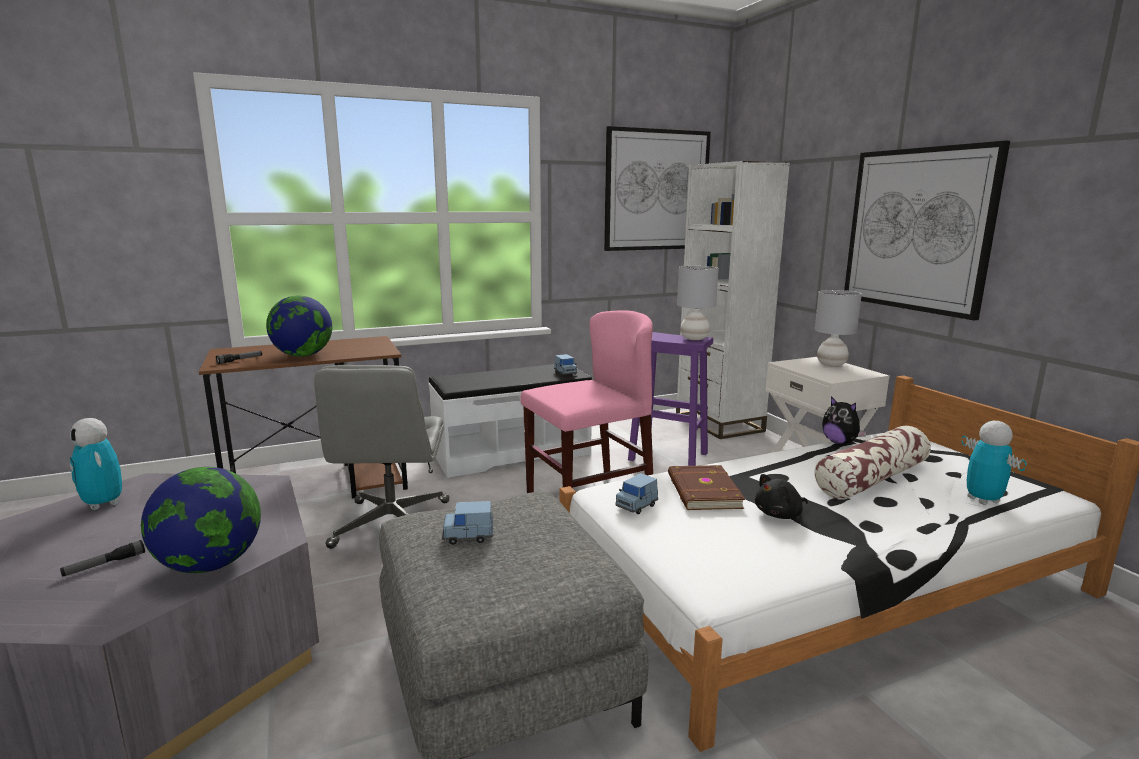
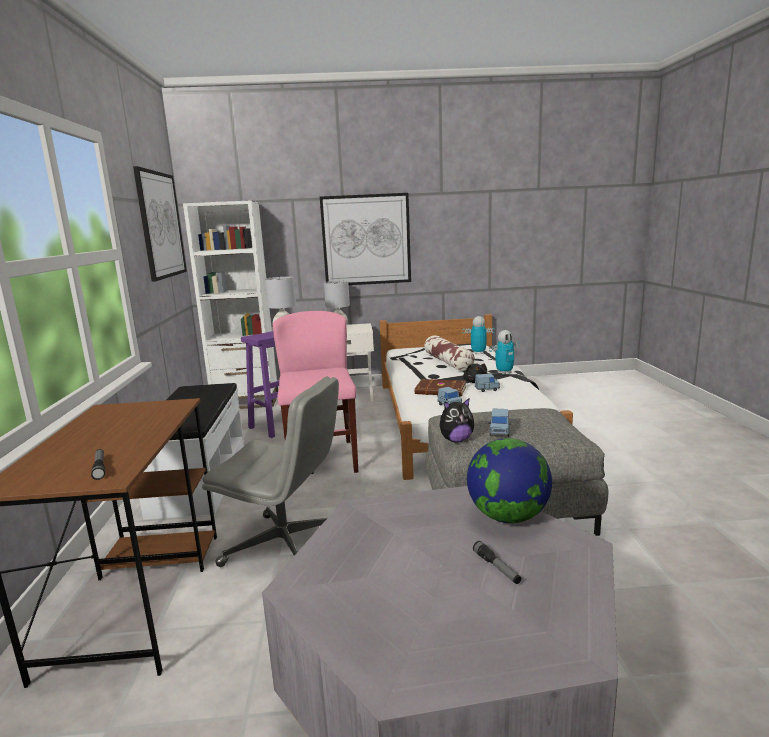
camera: 70 degrees left, 0 degrees up
toy robot [70,418,122,510] -> toy robot moved to [489,330,520,374]
globe [266,296,332,357] -> none
blue toy car [554,354,577,376] -> blue toy car moved to [475,374,500,392]
plush toy [822,396,867,445] -> plush toy moved to [440,398,474,443]

